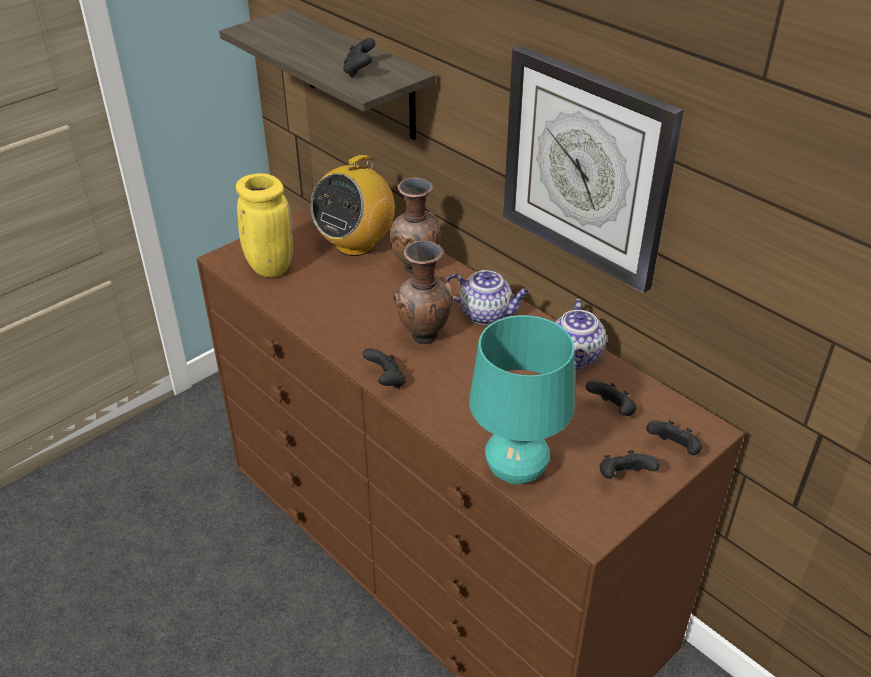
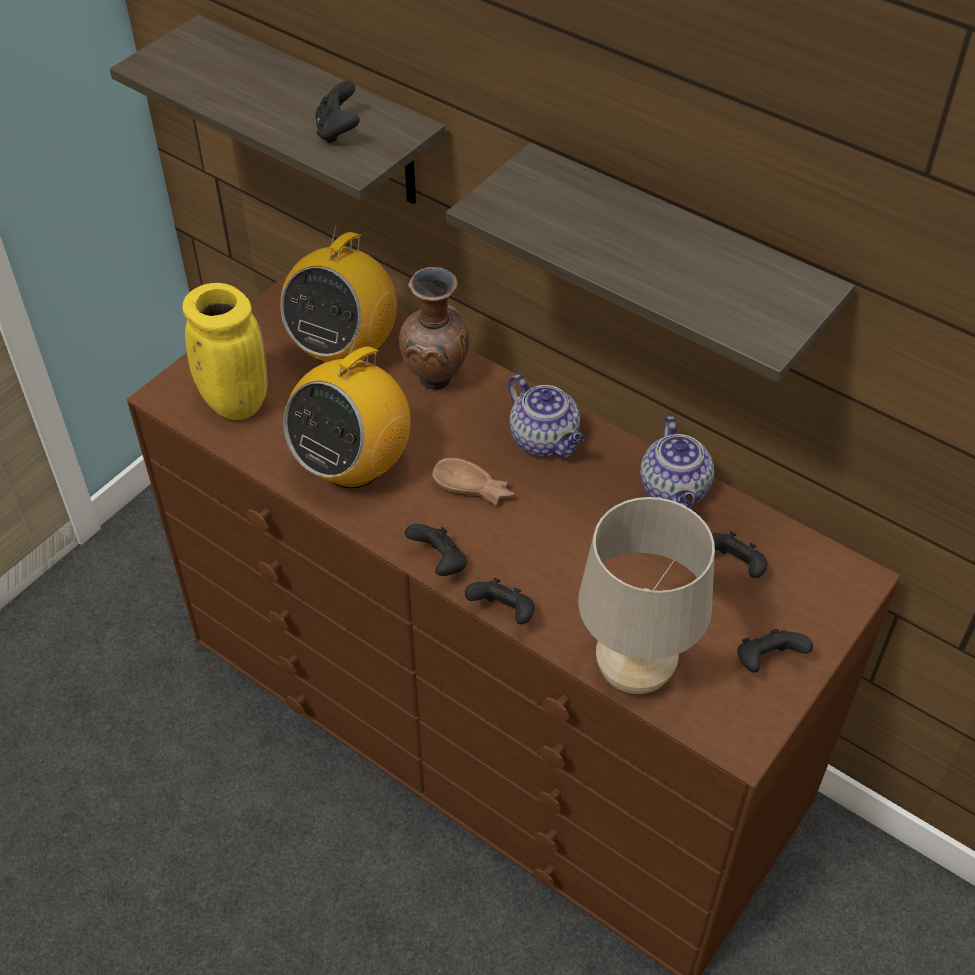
camera: 10 degrees left, 10 degrees up
brown vase [393,241,453,344] -> brown bowl [432,458,515,505]
teapot [446,270,529,325] -> teapot turned 45 degrees clockwise [508,374,584,457]
turquoise table lamp [469,315,574,484] -> beige table lamp [578,497,715,694]
wall clock [503,46,684,293] -> shelf [446,143,855,382]
black game controller [646,420,702,455] -> black game controller moved to [465,578,535,624]
none -> radio [284,334,411,488]

